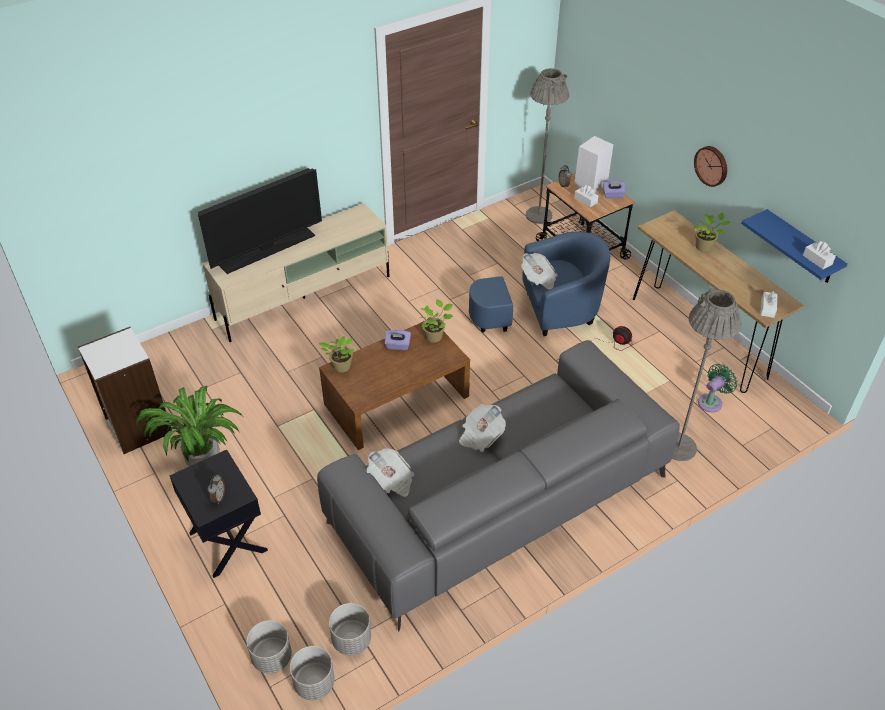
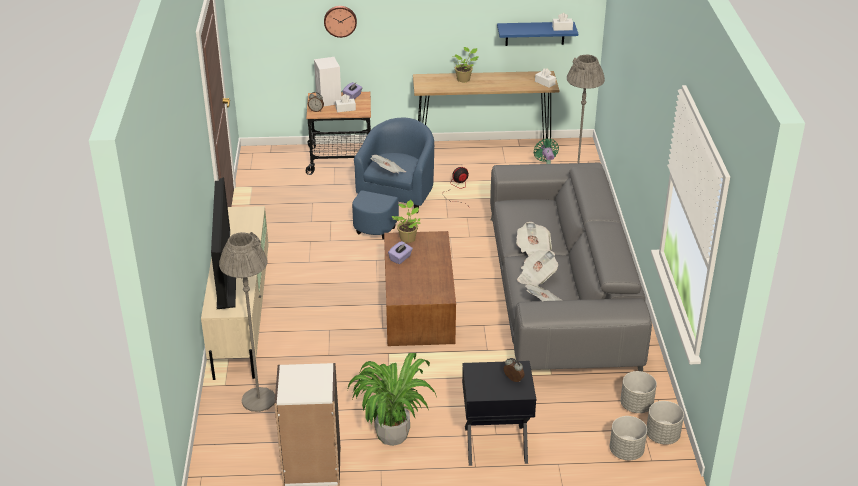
camera: 60 degrees left, 10 degrees down
potted plant [319,336,355,372] -> none
grey floor lamp [526,68,569,224] -> grey floor lamp moved to [219,232,275,412]
wall clock [694,146,727,187] -> wall clock moved to [324,6,357,38]
none -> newspaper [517,250,558,286]

